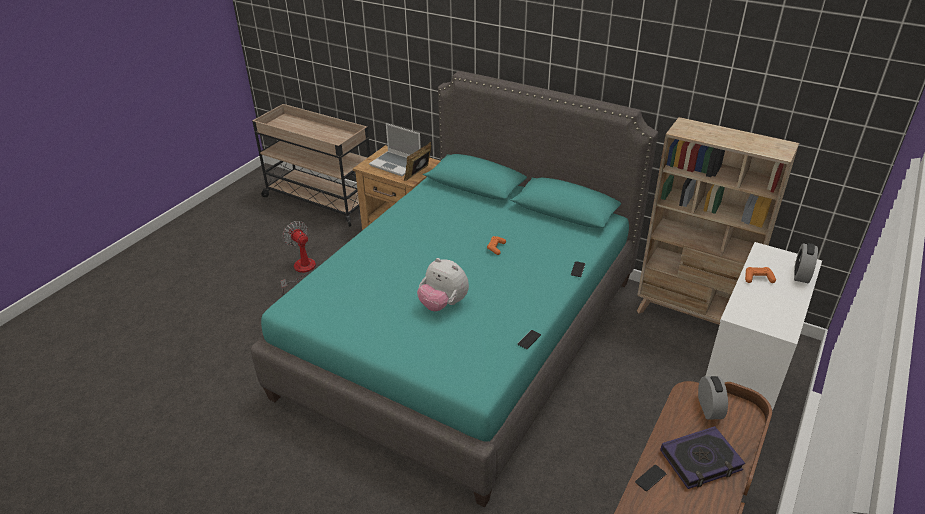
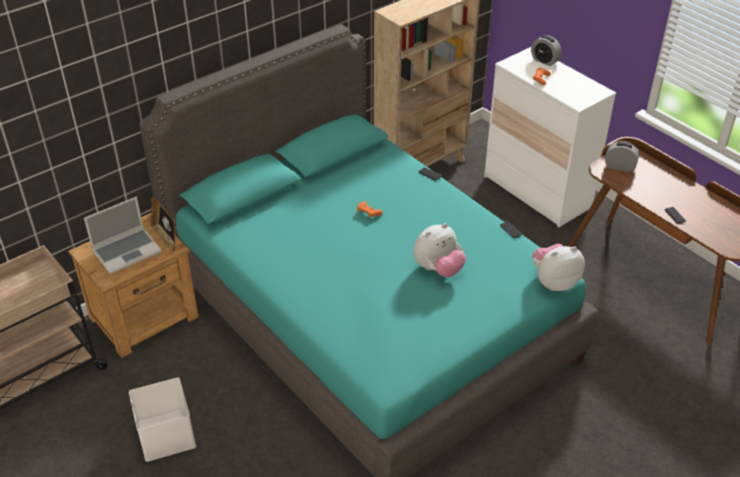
camera: 70 degrees left, 5 degrees up
fan [280,221,316,294] -> white storage box [129,377,196,462]
book [660,426,745,489] -> none
none -> plush toy [533,244,585,291]

